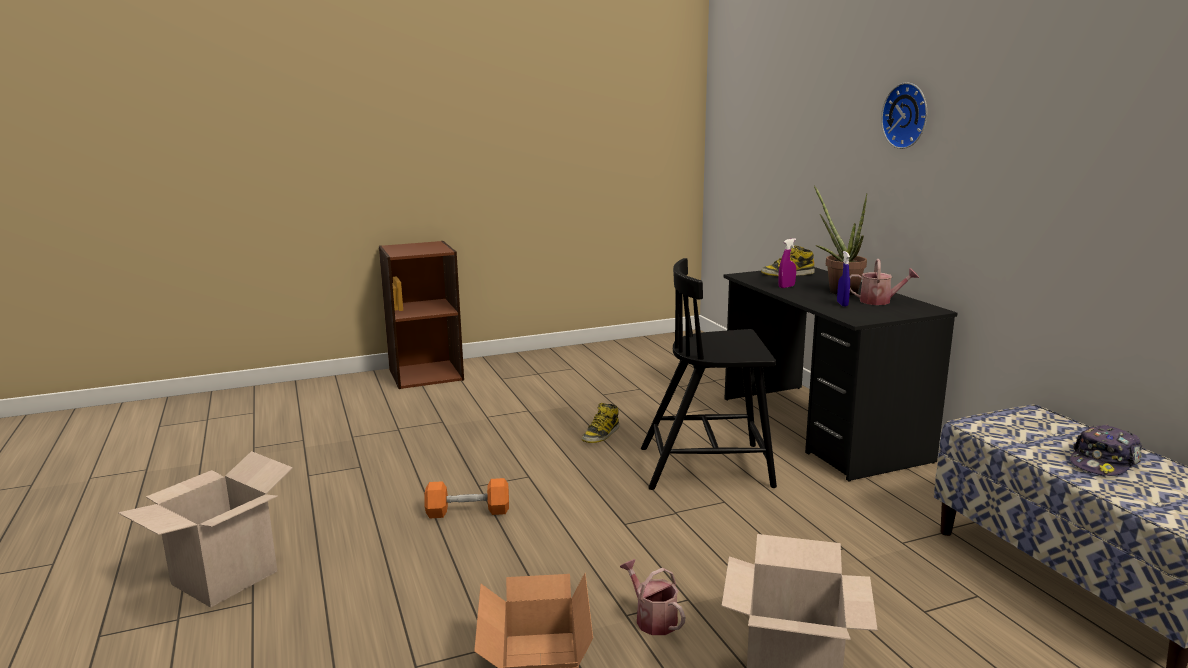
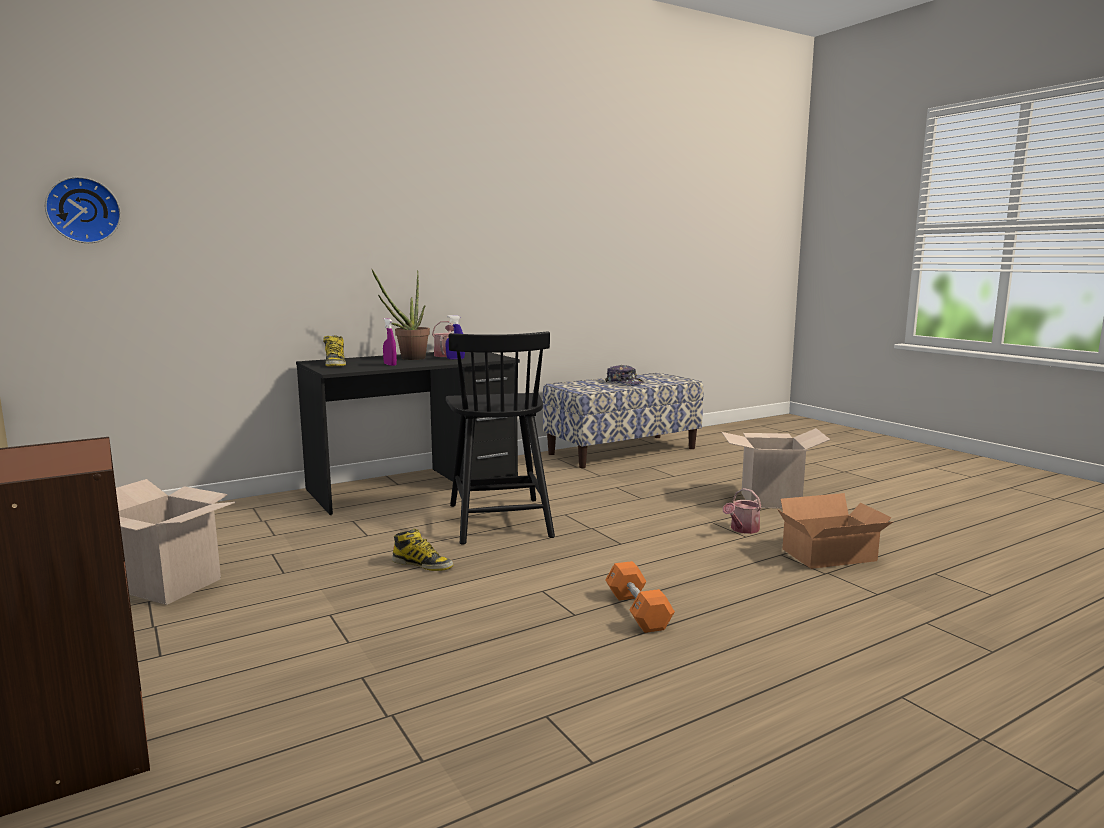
camera: 100 degrees left, 5 degrees down
cardboard box [118,451,293,608] -> cardboard box moved to [116,479,236,605]
wall clock [881,82,927,149] -> wall clock moved to [45,177,121,243]

